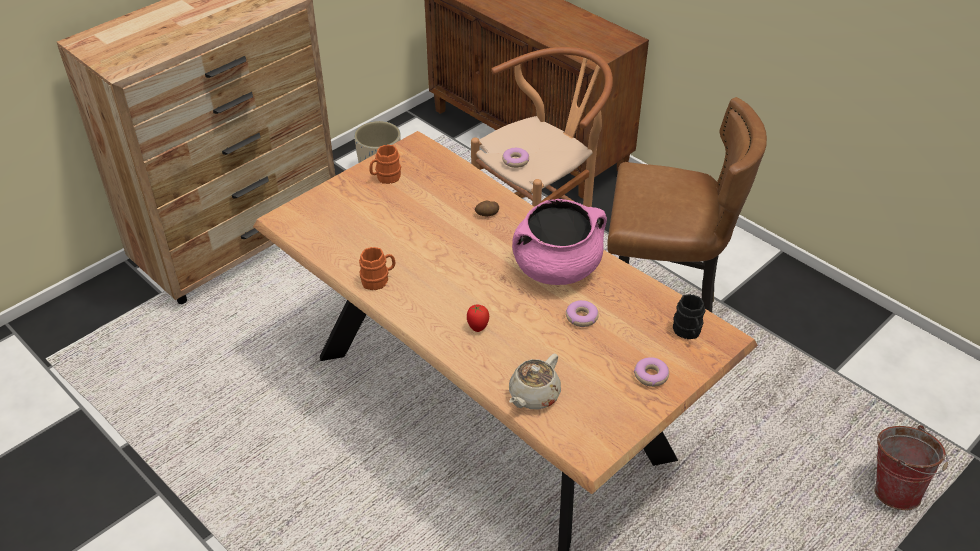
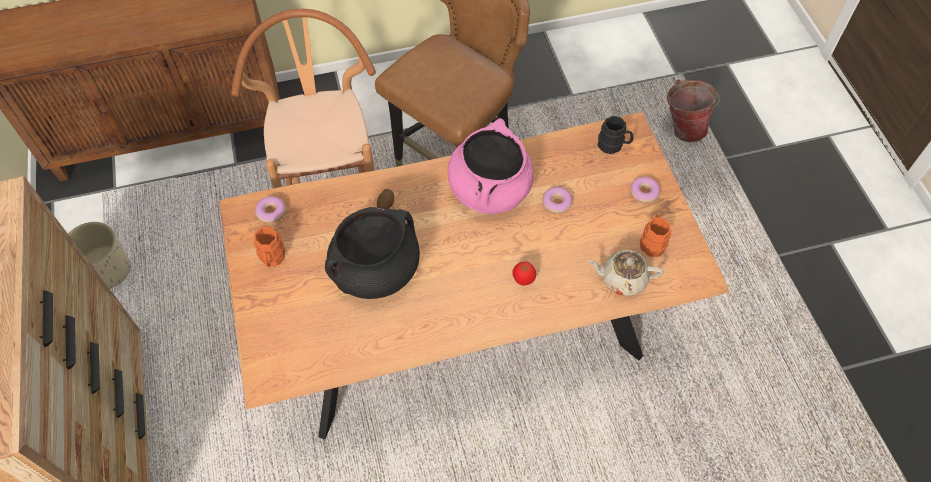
camera: 60 degrees left, 15 degrees up
orange mug [359,247,395,290] -> orange mug moved to [640,214,671,257]
donut [502,148,529,168] -> donut moved to [255,196,286,223]
beige teapot [509,354,561,409] -> beige teapot turned 120 degrees clockwise [588,250,664,296]
none -> black cooking pot [325,207,420,299]

